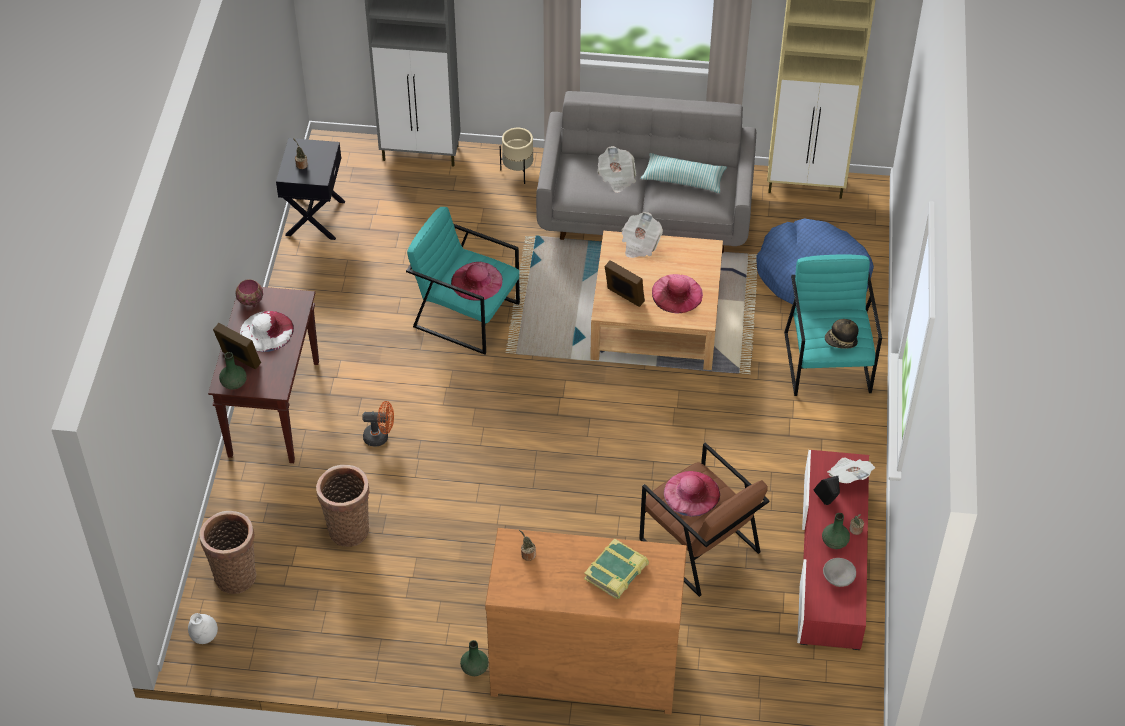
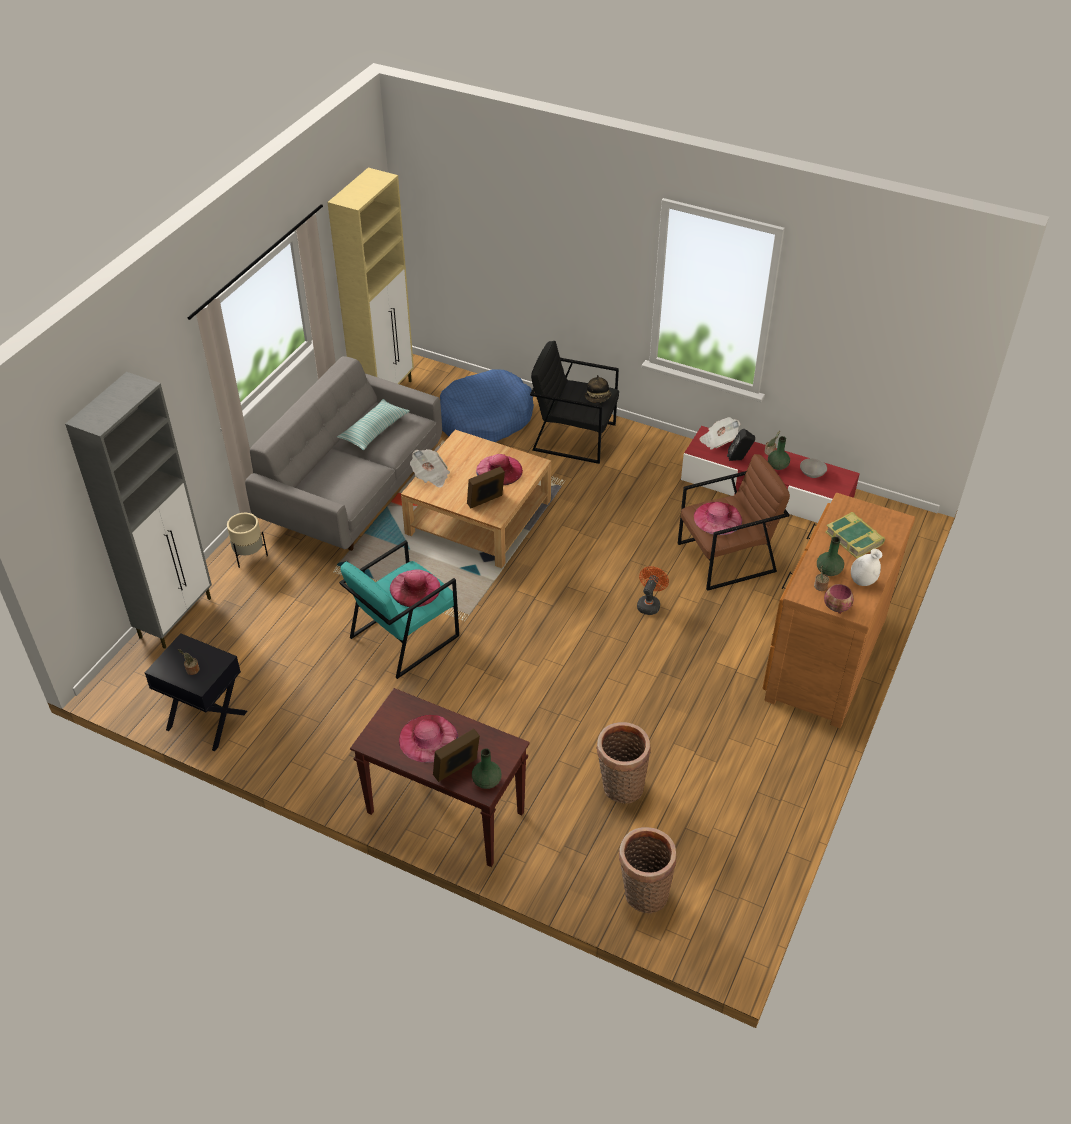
camera: 70 degrees left, 5 degrees down
white vase [188,613,218,644] -> white vase moved to [851,549,882,586]
bowl [236,279,263,307] -> bowl moved to [824,584,854,614]
white hat [240,311,294,352] -> pink hat [399,715,458,763]
orange fan [362,401,394,447] -> orange fan moved to [637,566,669,615]
green vase [460,640,489,676] -> green vase moved to [817,537,844,576]
newspaper [598,146,636,193] -> none
turquoise armchair [784,255,882,396] -> black armchair [530,341,619,464]

